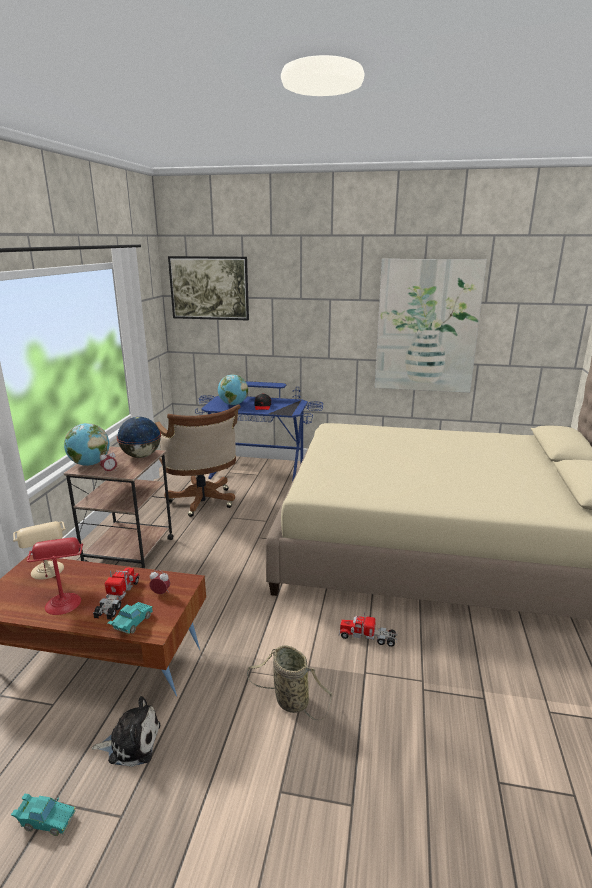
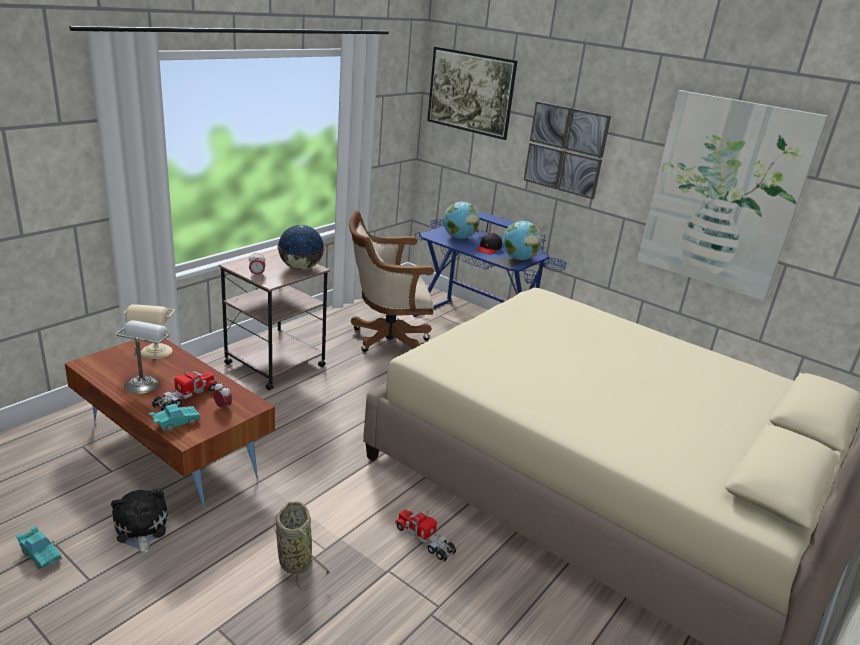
camera: 25 degrees right, 5 degrees up
red table lamp [27,537,83,615] -> white table lamp [115,320,170,394]
globe [64,423,109,466] -> globe moved to [503,221,542,260]
plush toy [91,696,160,767] -> plush toy turned 135 degrees counterclockwise [111,488,168,555]
office chair [155,404,241,517] -> office chair turned 75 degrees clockwise [349,210,434,352]
none -> picture [524,101,611,199]

